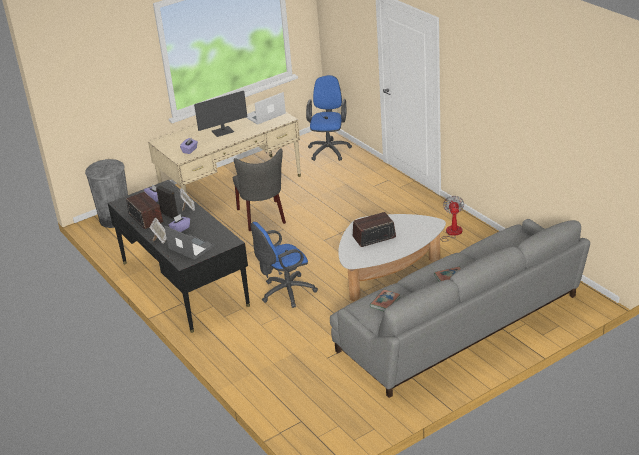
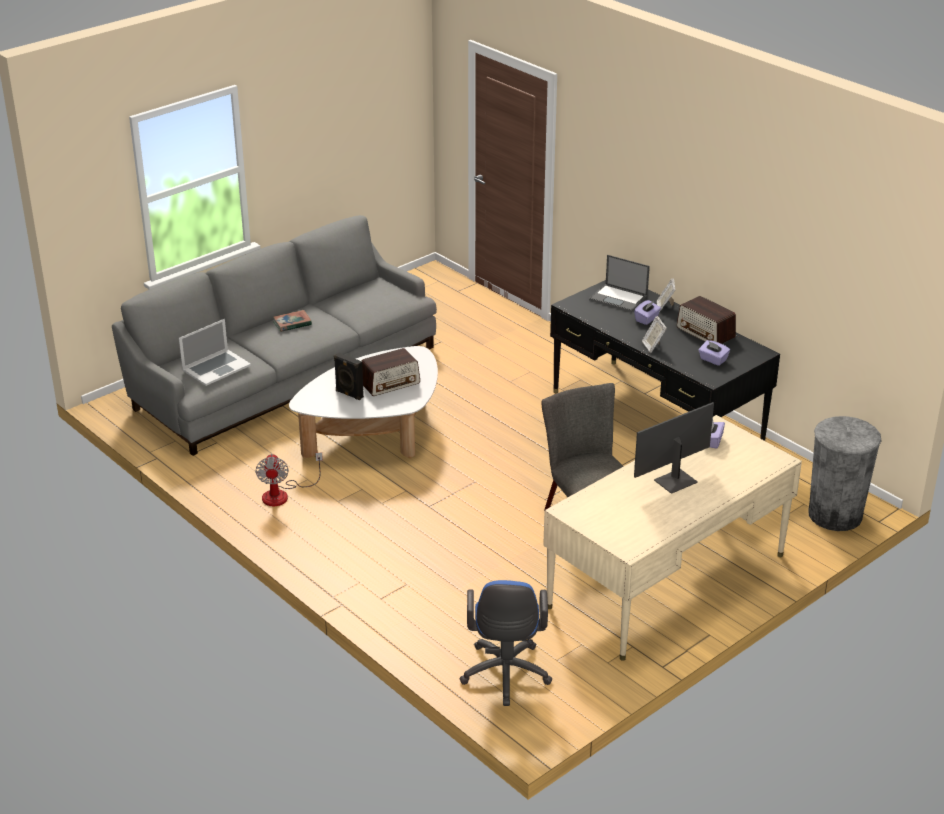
camera: 170 degrees right, 0 degrees up
black speaker [156,186,178,219] -> black speaker moved to [334,353,364,401]
laptop [246,92,286,125] -> laptop moved to [179,319,251,386]
blue office chair [251,222,318,308] -> none
book [370,289,401,311] -> none

